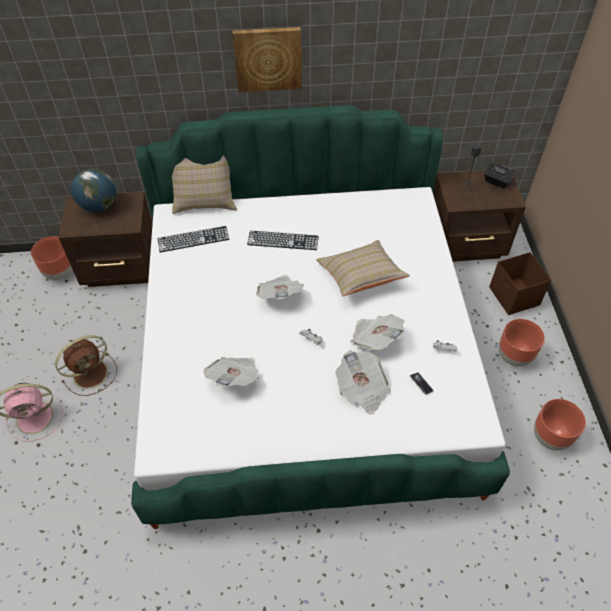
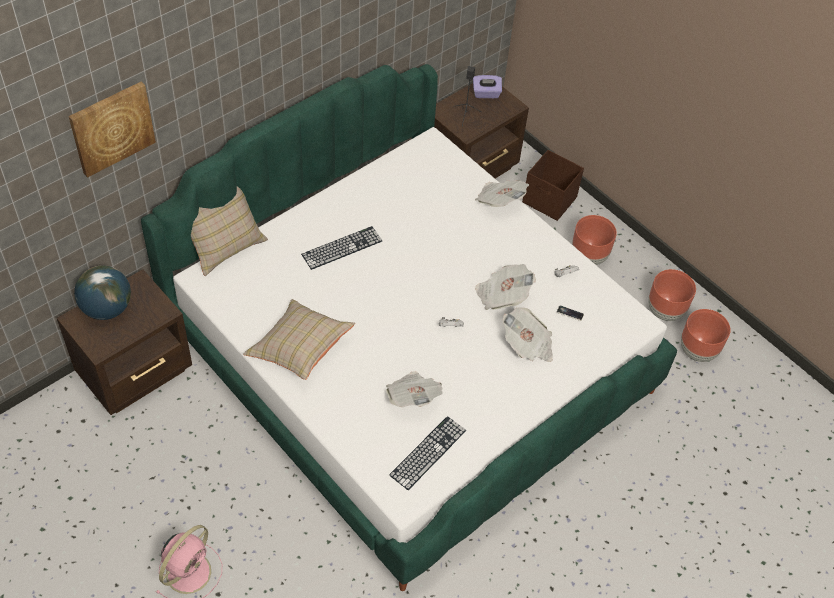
camera: 40 degrees left, 0 degrees up
brown planter [31,236,73,280] -> brown planter moved to [681,309,731,362]
brown fan [55,335,117,396] -> none
keyboard [158,226,229,252] -> keyboard moved to [389,416,466,490]
picture [232,27,302,92] -> picture moved to [69,81,156,178]
newspaper [256,275,304,300] -> newspaper moved to [475,180,529,207]
beige pillow [316,240,410,297] -> beige pillow moved to [243,299,355,380]
black tissue box [484,163,515,189] -> purple tissue box [473,75,502,98]

